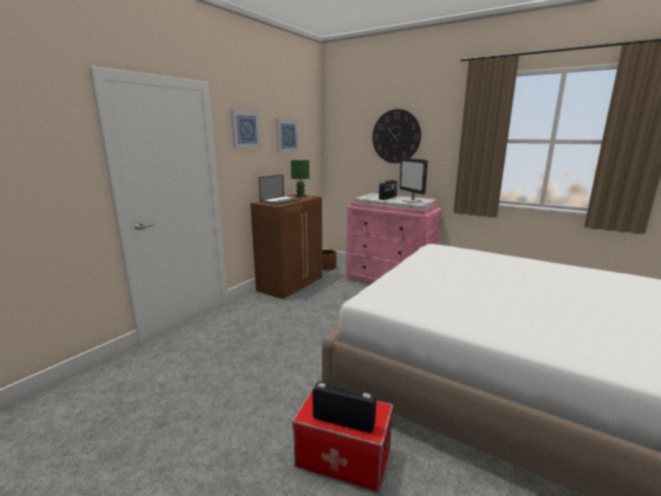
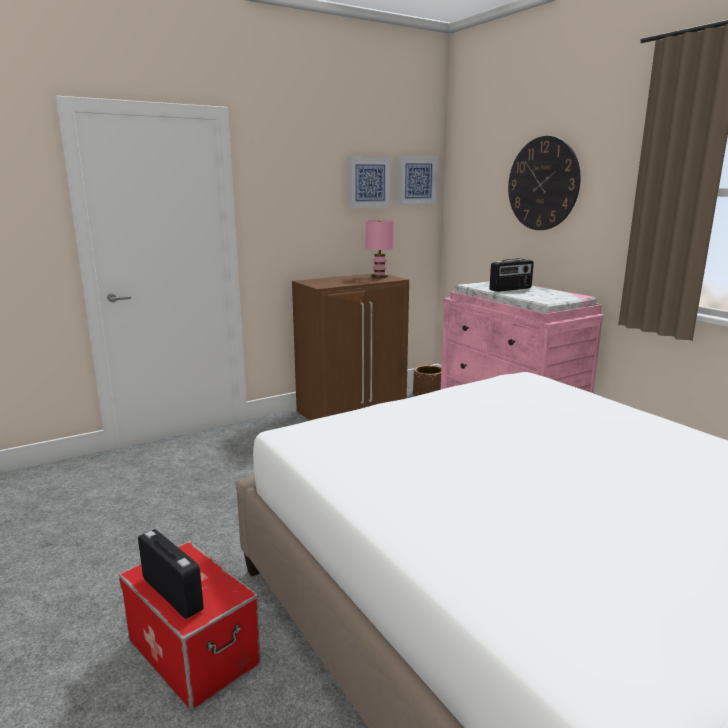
camera: 25 degrees right, 0 degrees up
picture [231,110,261,149] -> picture moved to [398,156,438,205]
laptop [258,175,301,205] -> none
green table lamp [291,160,309,197] -> pink table lamp [366,220,395,278]
monitor [399,157,428,203] -> none

